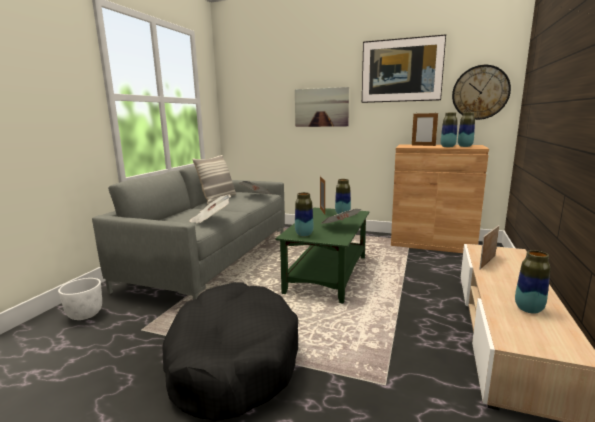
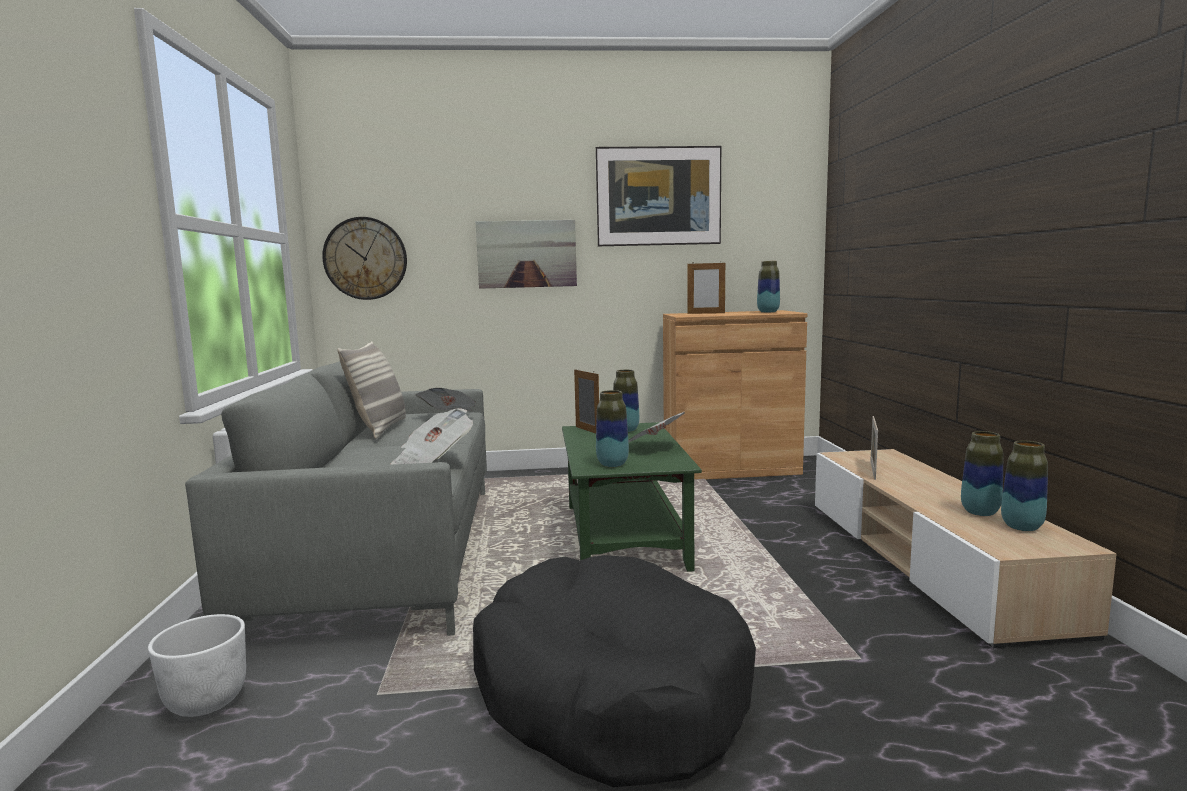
camera: 25 degrees left, 5 degrees down
vase [441,112,458,147] -> vase moved to [1001,441,1048,531]
wall clock [452,65,511,120] -> wall clock moved to [322,217,407,300]

